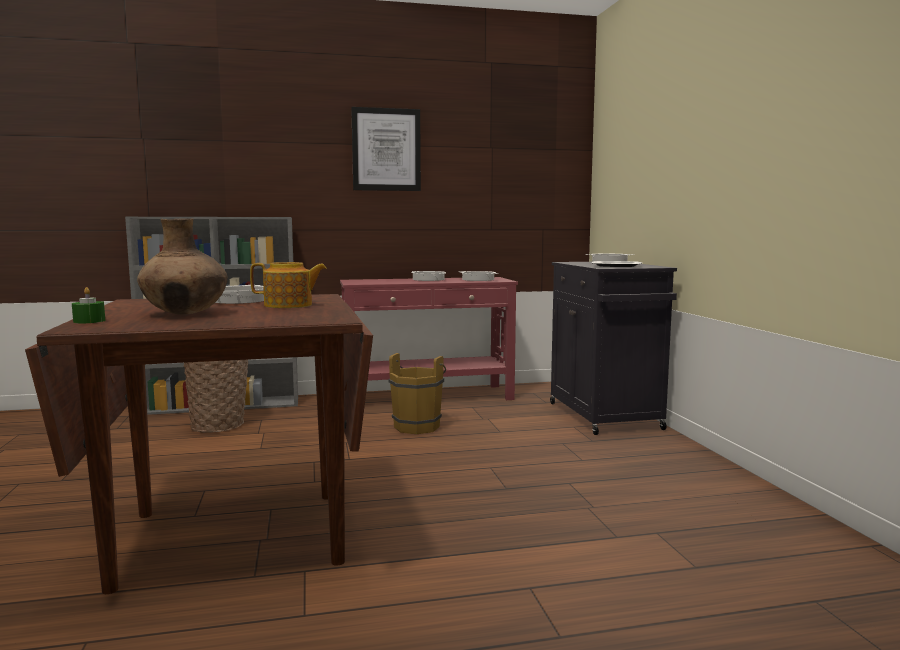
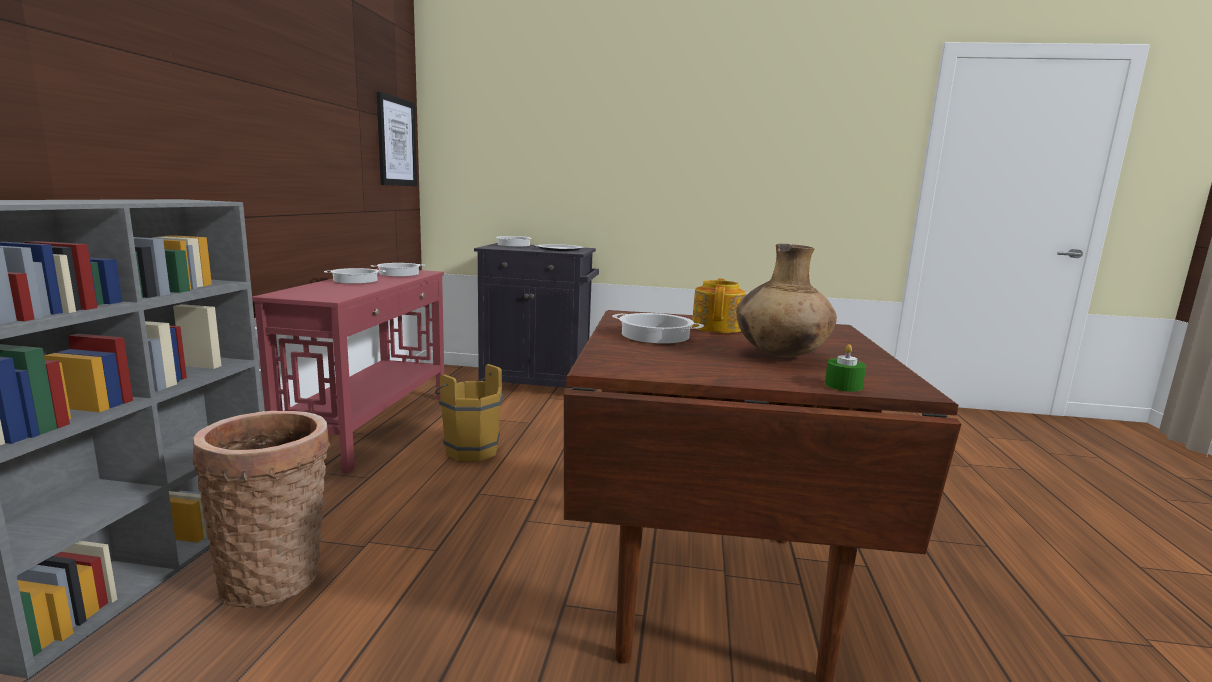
camera: 70 degrees left, 5 degrees up
picture [351,107,421,191] -> picture moved to [377,92,417,186]

